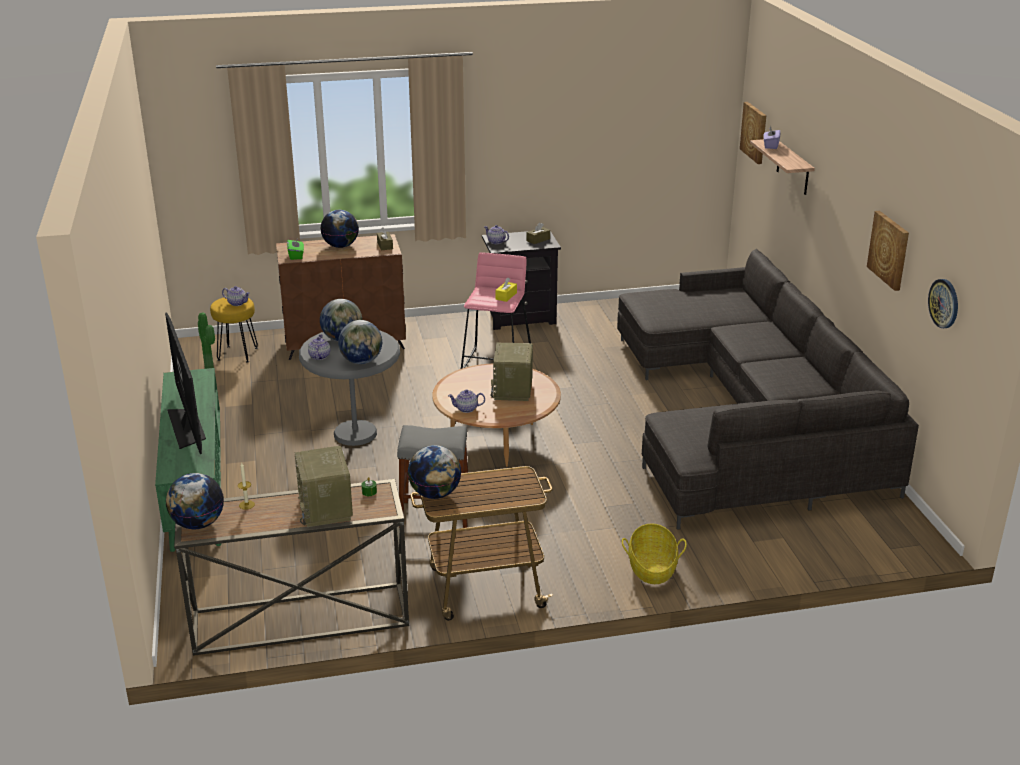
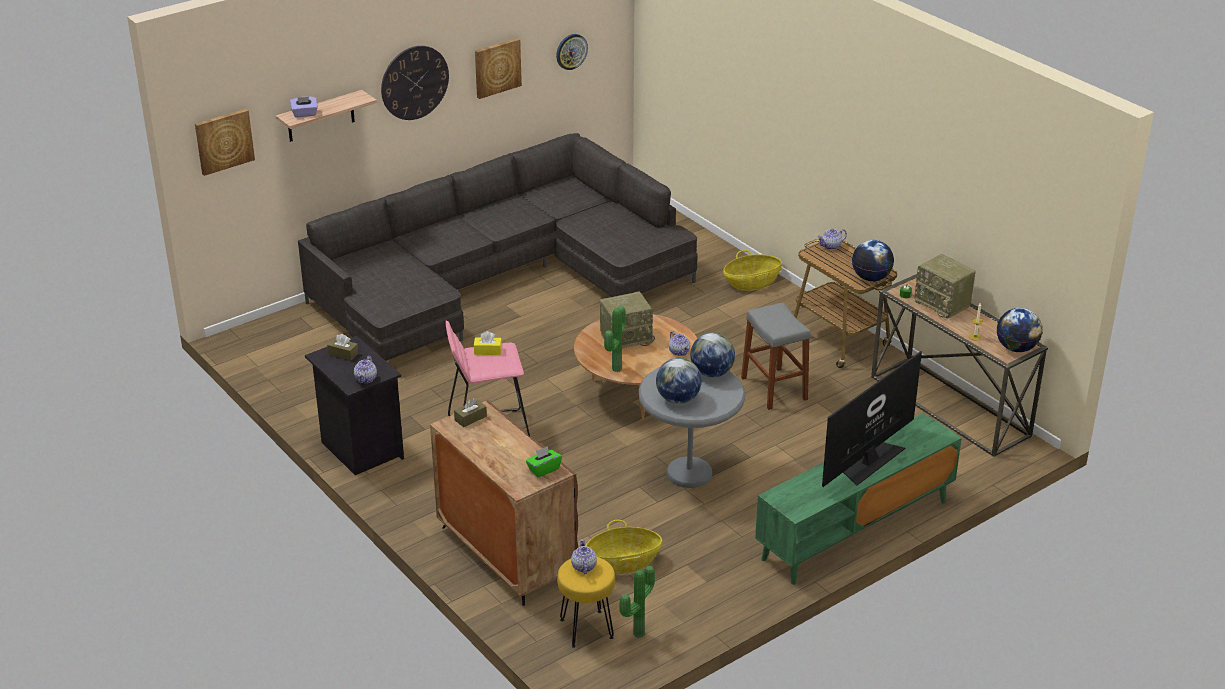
camera: 115 degrees left, 5 degrees up
radio [295,446,353,527] -> radio turned 90 degrees clockwise [914,254,976,319]
teapot [308,334,330,360] -> teapot moved to [818,229,847,250]
globe [321,210,359,248] -> none
none -> wall clock [381,46,449,120]
none -> basket [585,520,662,574]
none -> potted plant [604,306,626,372]

